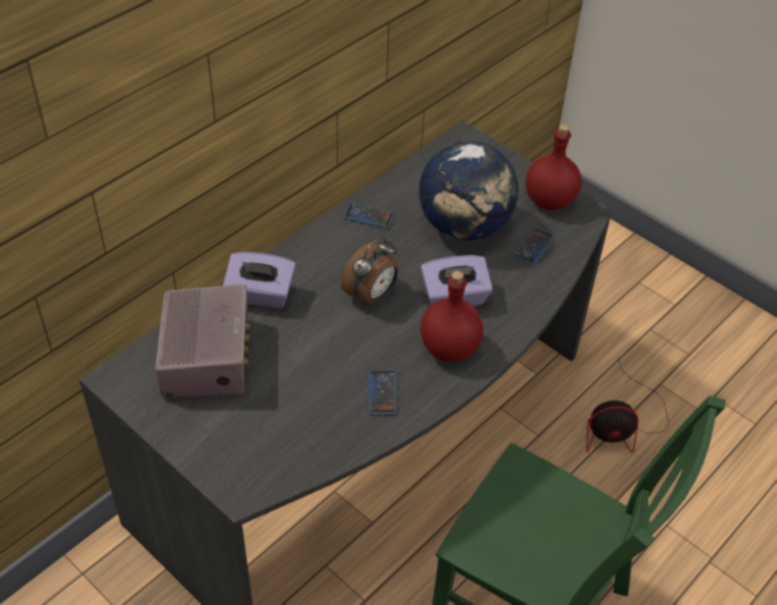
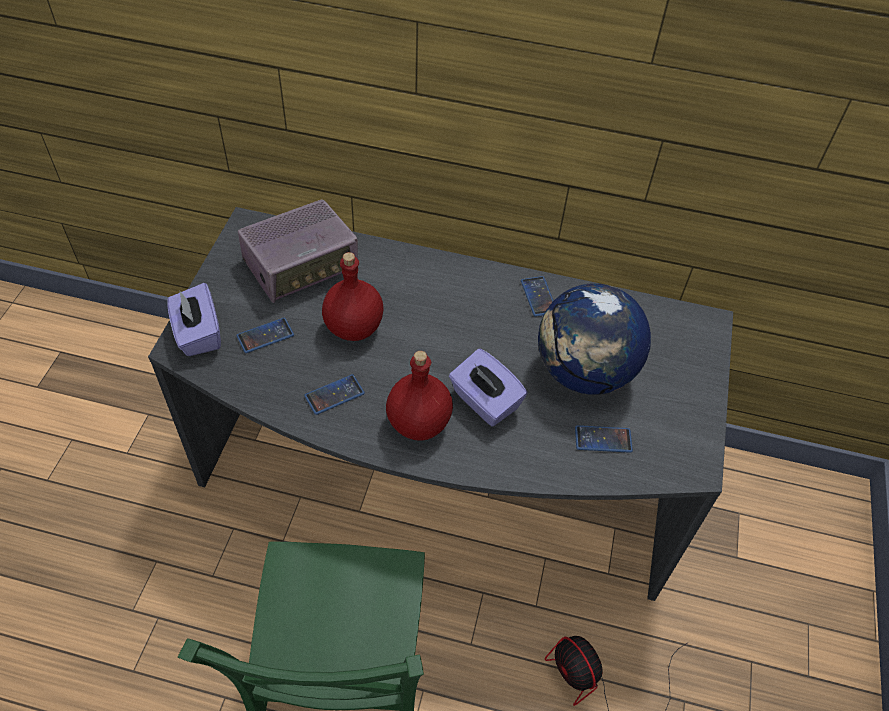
camera: 60 degrees right, 5 degrees up
purple tissue box [223,252,296,308] -> purple tissue box moved to [167,283,221,356]
alarm clock [341,237,399,305] -> none
red bottle [525,124,582,210] -> red bottle moved to [322,252,383,341]
none -> phone [236,318,294,353]

